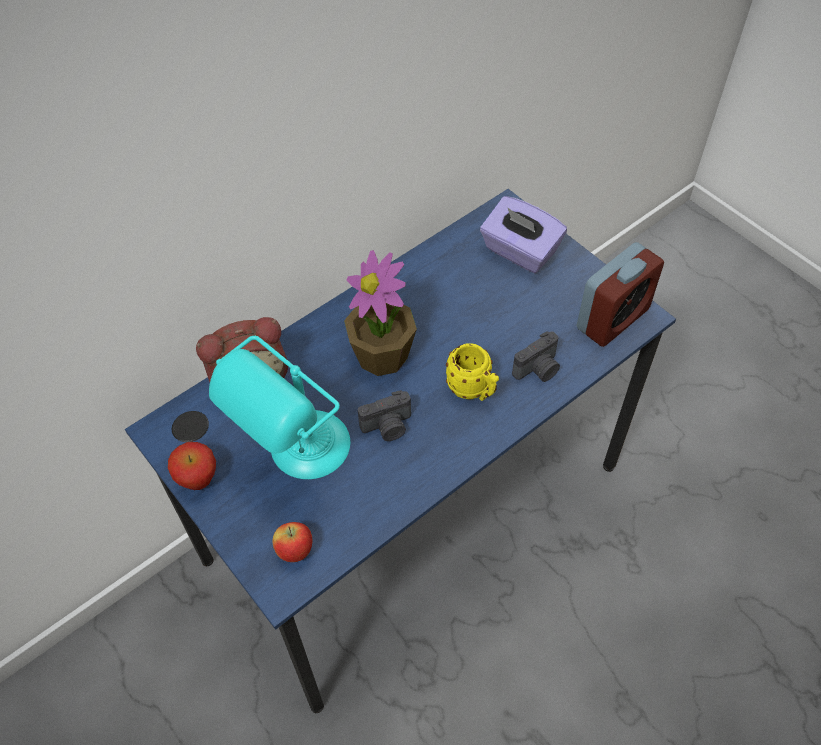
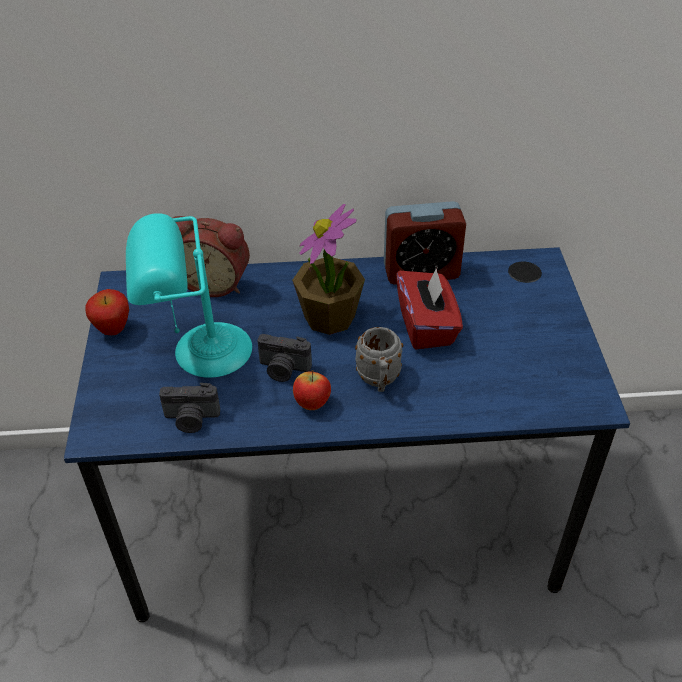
camera: 35 degrees right, 10 degrees down
apple [273,522,312,562] -> apple moved to [293,370,331,410]
yellow mug [446,343,499,401] -> grey mug [355,327,403,392]
purple tissue box [480,196,567,273] -> none
camera [512,331,560,382] -> camera moved to [159,383,220,433]
alarm clock [576,242,664,347] -> alarm clock moved to [384,201,466,285]
none -> red tissue box [396,267,463,349]

